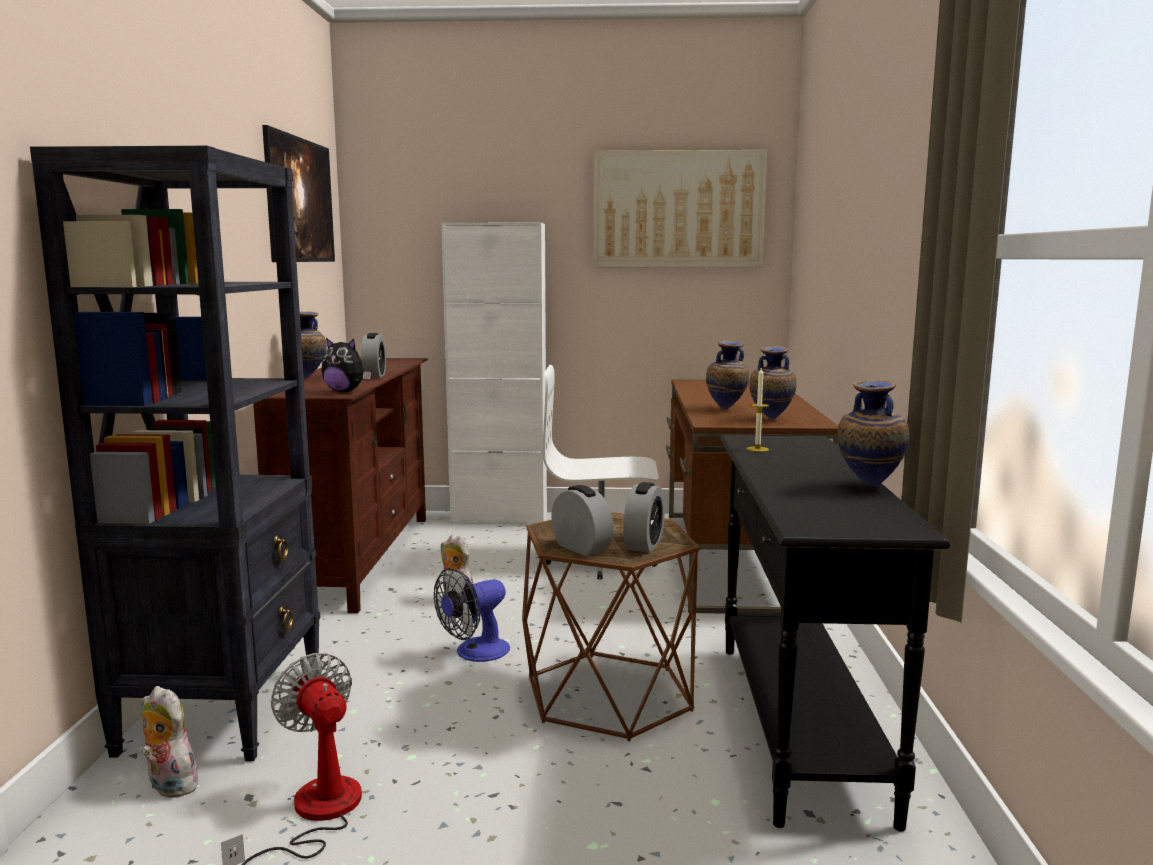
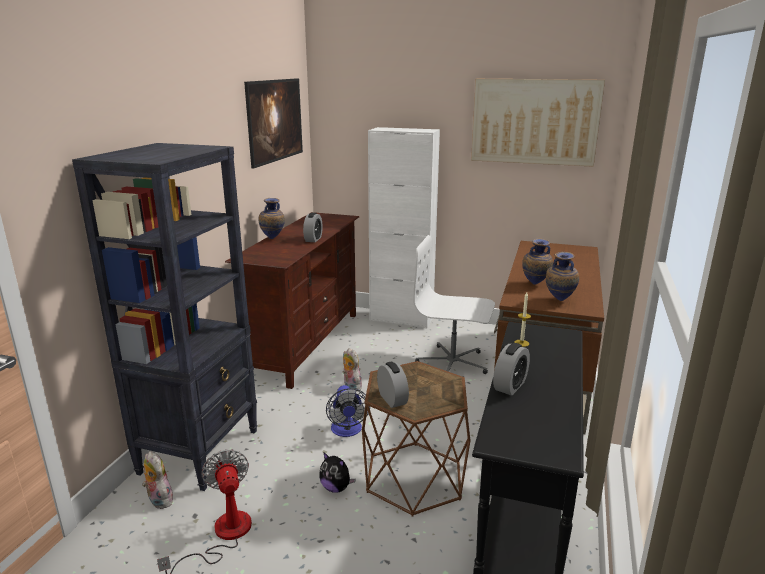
camera: 15 degrees right, 10 degrees up
plush toy [321,338,371,392] -> plush toy moved to [319,452,355,493]
fan [434,568,510,662] -> fan turned 75 degrees counterclockwise [326,385,370,437]
alarm clock [623,482,665,552] -> alarm clock moved to [493,343,530,396]
vase [838,380,909,487] -> none

